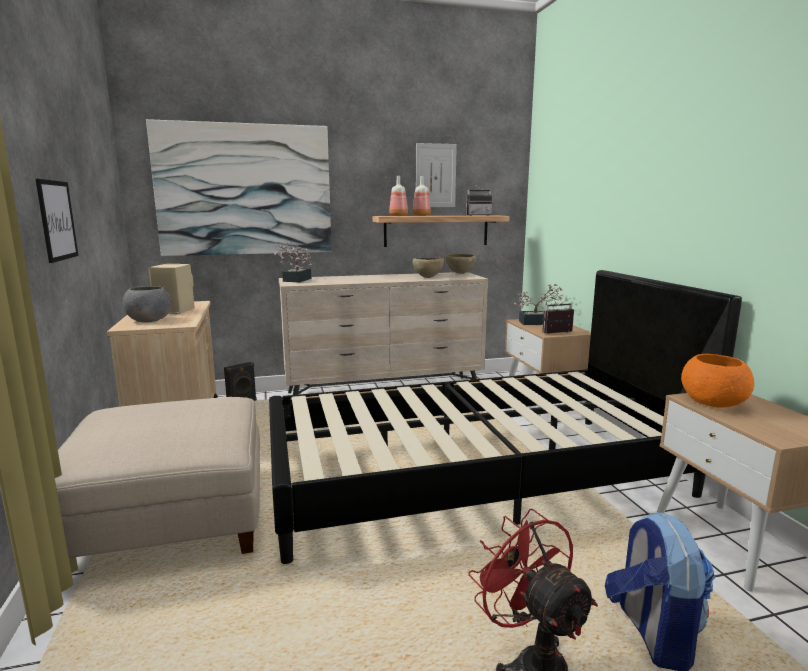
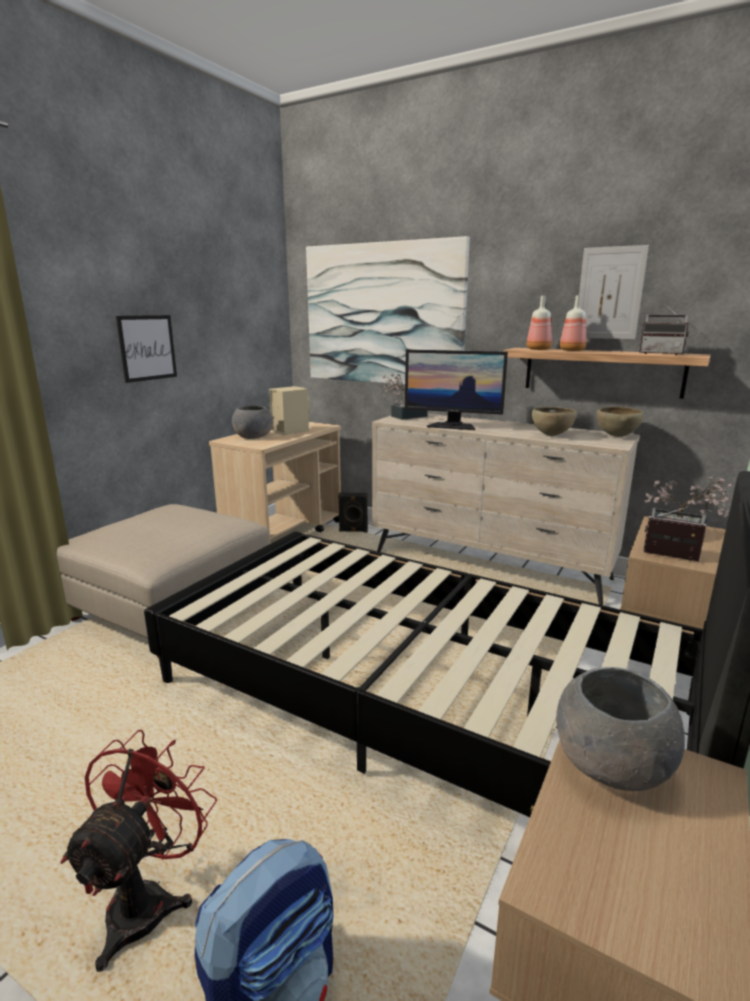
camera: 45 degrees right, 5 degrees up
orange bowl [681,354,754,408] -> grey bowl [556,667,685,791]
none -> monitor [405,349,508,430]

